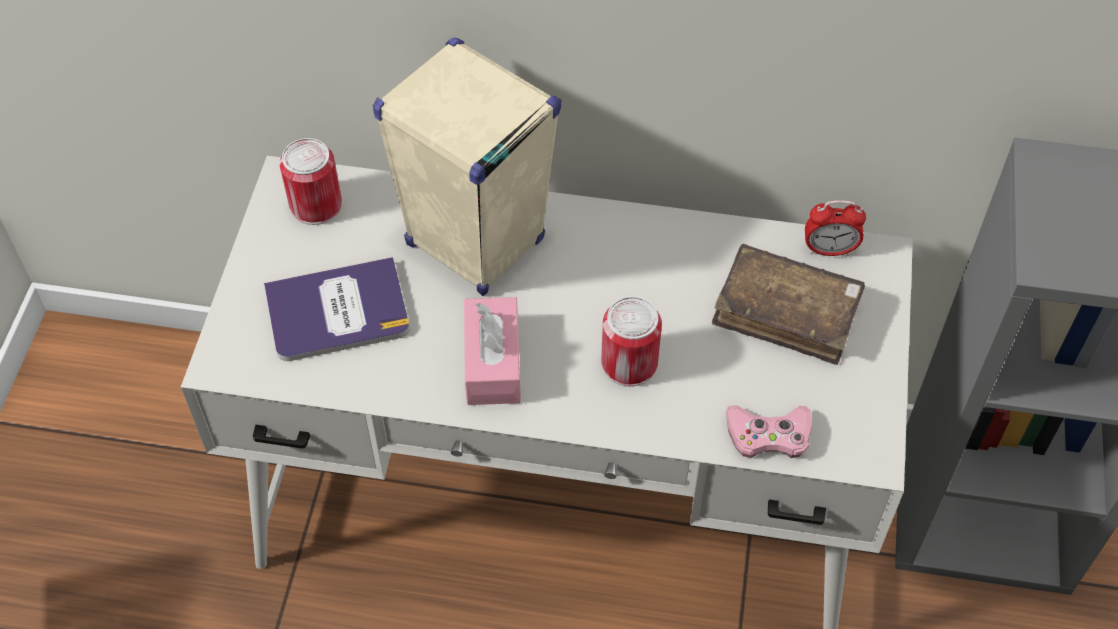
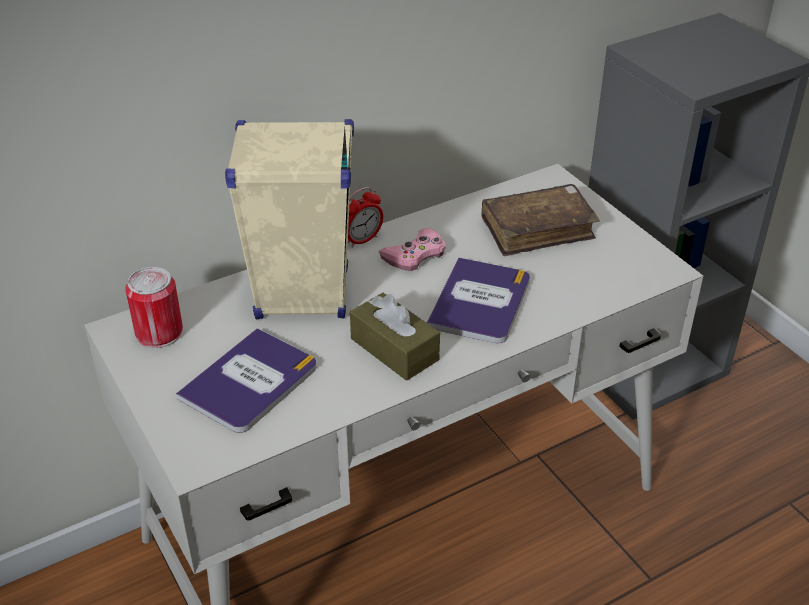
camera: 40 degrees left, 15 degrees down
pink tissue box [464,297,521,405] -> brown tissue box [350,293,440,381]
can [601,297,662,387] -> book [427,257,530,343]
pink game controller [726,405,812,458] -> pink game controller moved to [379,228,446,271]
alarm clock [805,200,866,256] -> alarm clock moved to [348,187,383,248]

